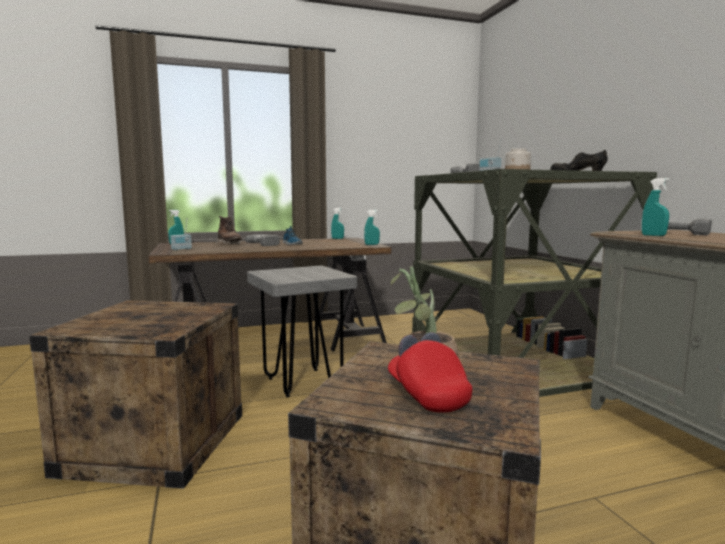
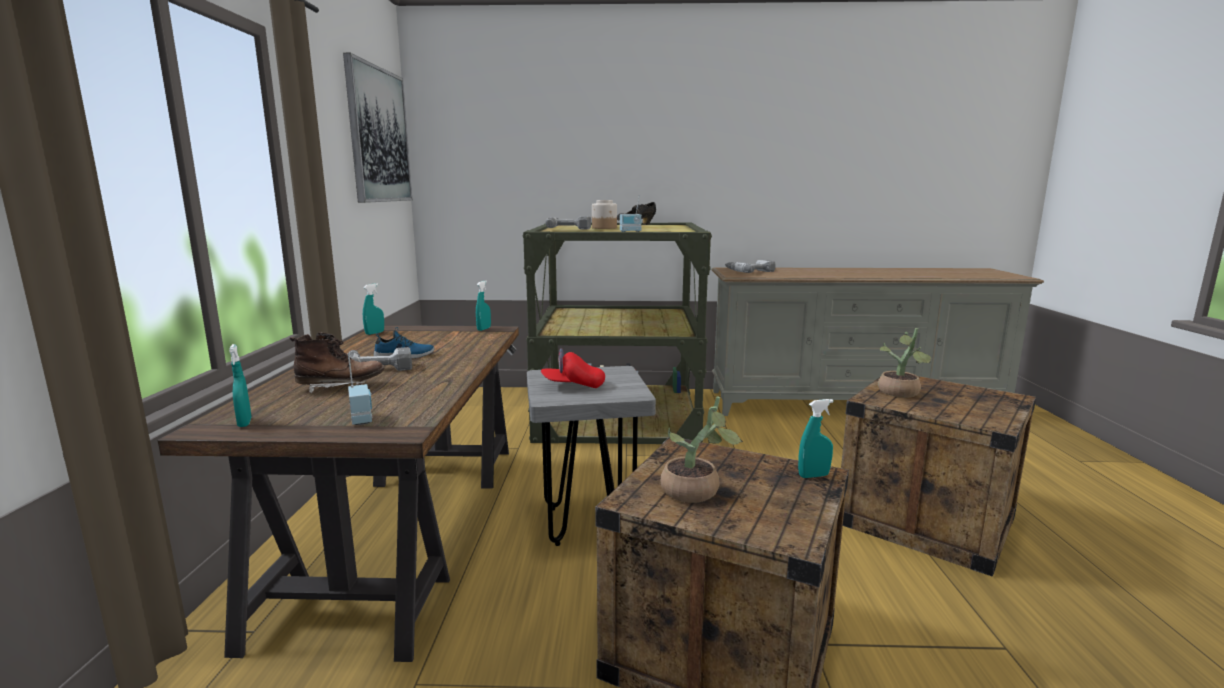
camera: 70 degrees left, 5 degrees up
red cap [388,332,473,412] -> red cap moved to [541,348,605,388]
turquoise spray bottle [642,178,670,236] -> turquoise spray bottle moved to [798,399,834,478]
none -> picture [343,53,412,203]
none -> potted plant [661,396,743,503]

